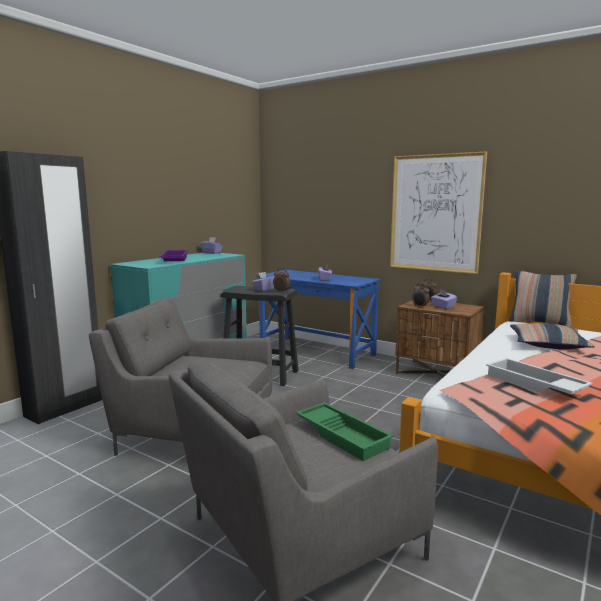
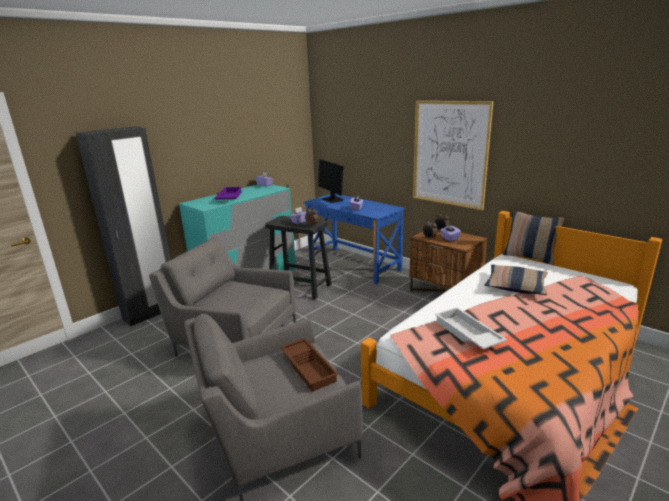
camera: 10 degrees right, 10 degrees up
green tray [296,402,394,461] -> brown tray [280,338,338,392]
none -> monitor [318,159,344,203]

